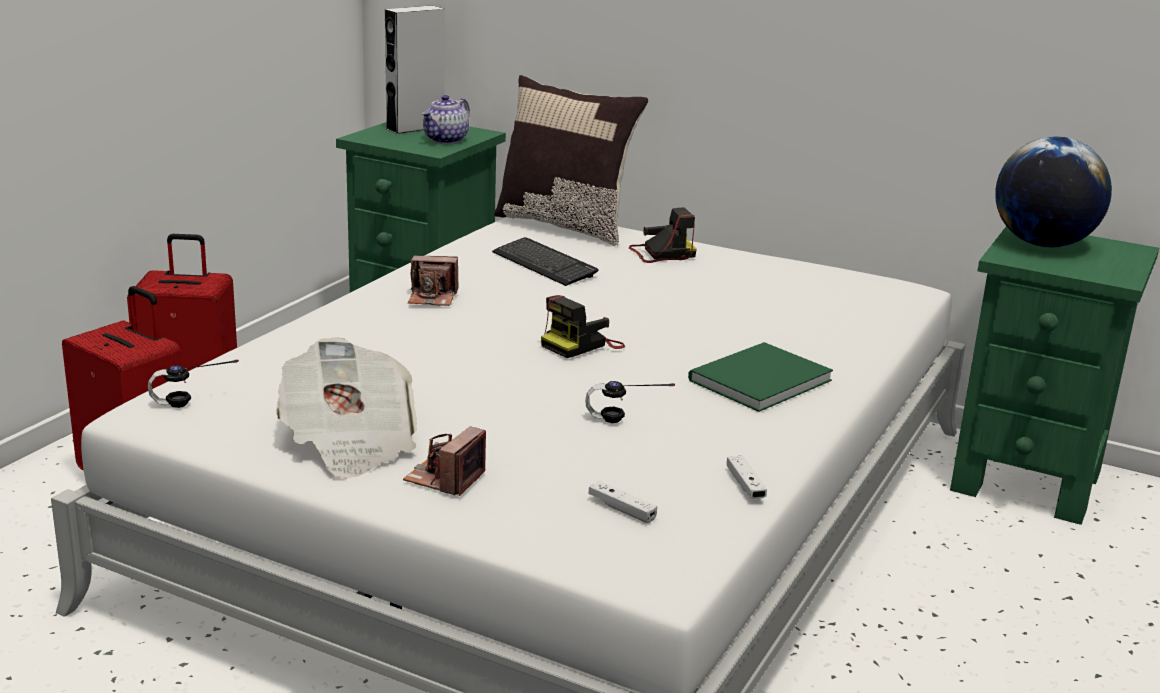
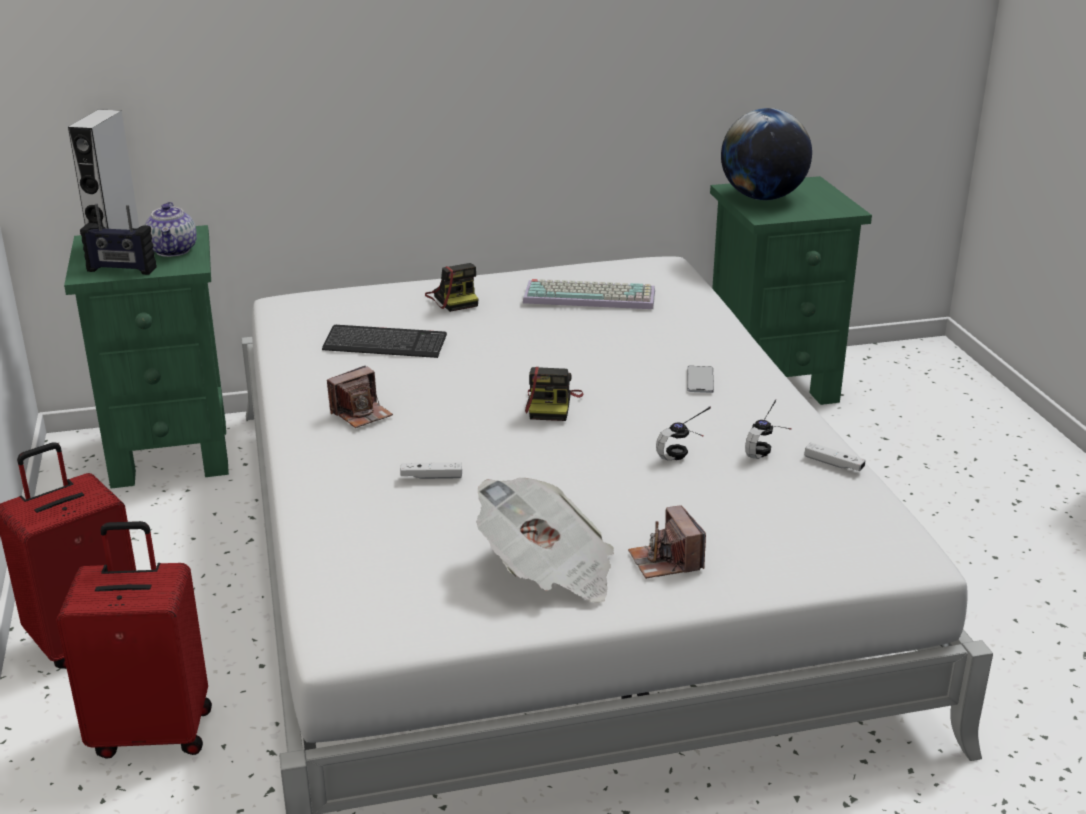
camera: 40 degrees left, 5 degrees up
headphones [148,359,239,408] -> headphones moved to [745,399,792,459]
pillow [494,75,649,246] -> none
white game controller [588,481,657,523] -> white game controller moved to [400,462,462,479]
camera [629,207,697,263] -> camera turned 120 degrees clockwise [425,263,478,312]
green book [688,342,833,412] -> phone [687,366,714,393]
none -> radio [80,204,156,275]
none -> keyboard [523,279,655,309]

